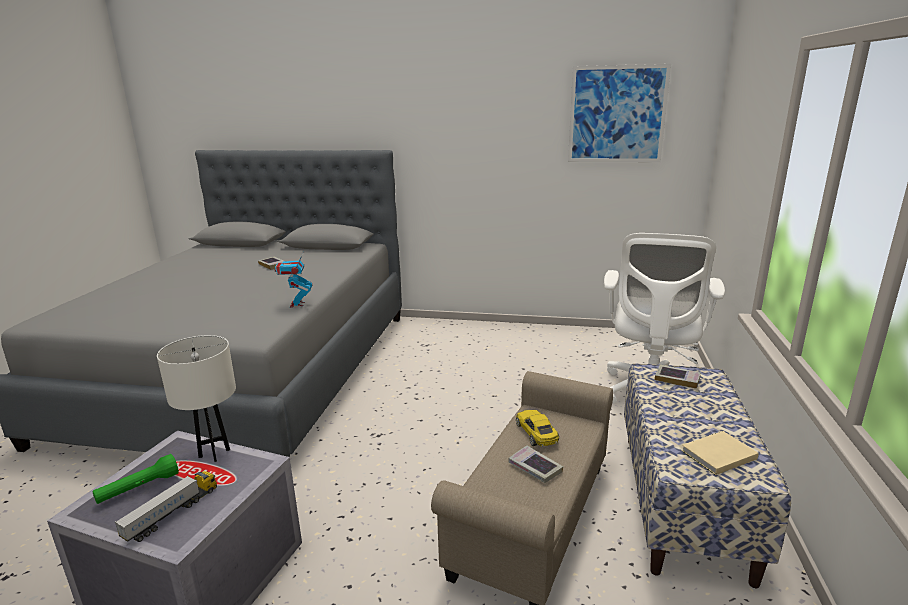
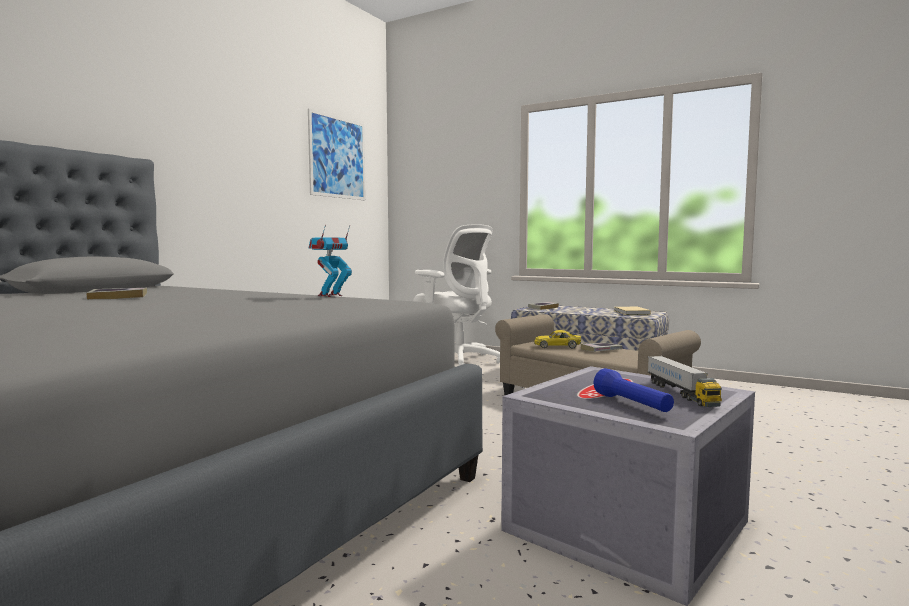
camera: 70 degrees left, 15 degrees down
green flashlight [92,454,179,504] -> blue flashlight [593,368,674,412]
toy truck [115,471,217,542] -> toy truck turned 150 degrees counterclockwise [648,356,722,407]
white table lamp [157,335,236,462] -> none
toy robot [275,252,312,308] -> toy robot turned 120 degrees clockwise [309,225,352,297]

